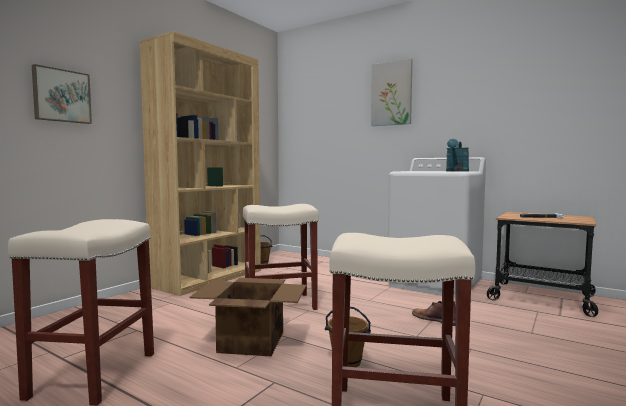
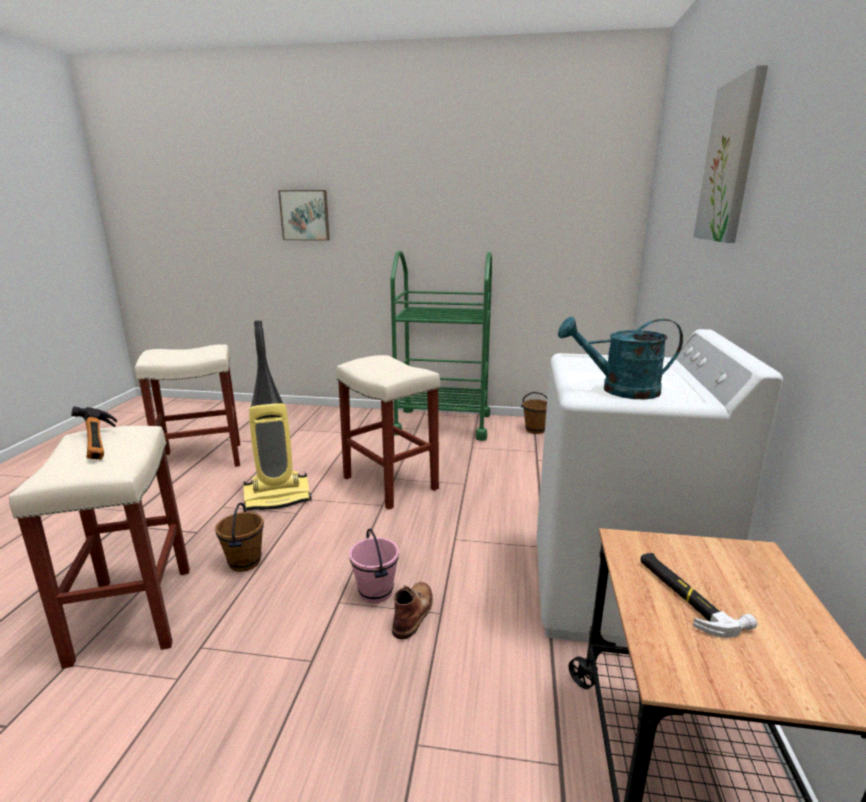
camera: 65 degrees right, 15 degrees up
brown bookcase [140,31,261,296] -> green cart [390,251,492,441]
cardboard box [189,278,306,356] -> vacuum cleaner [243,320,312,511]
none -> hammer [71,407,117,460]
none -> pink bucket [349,528,399,603]

